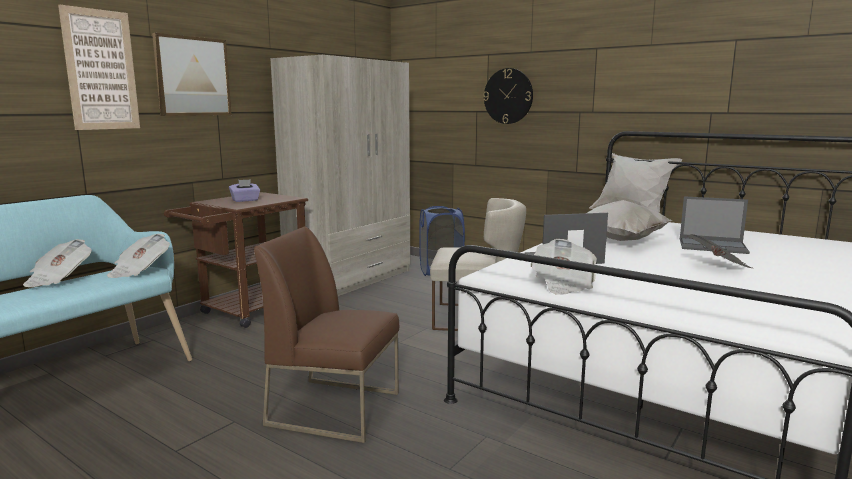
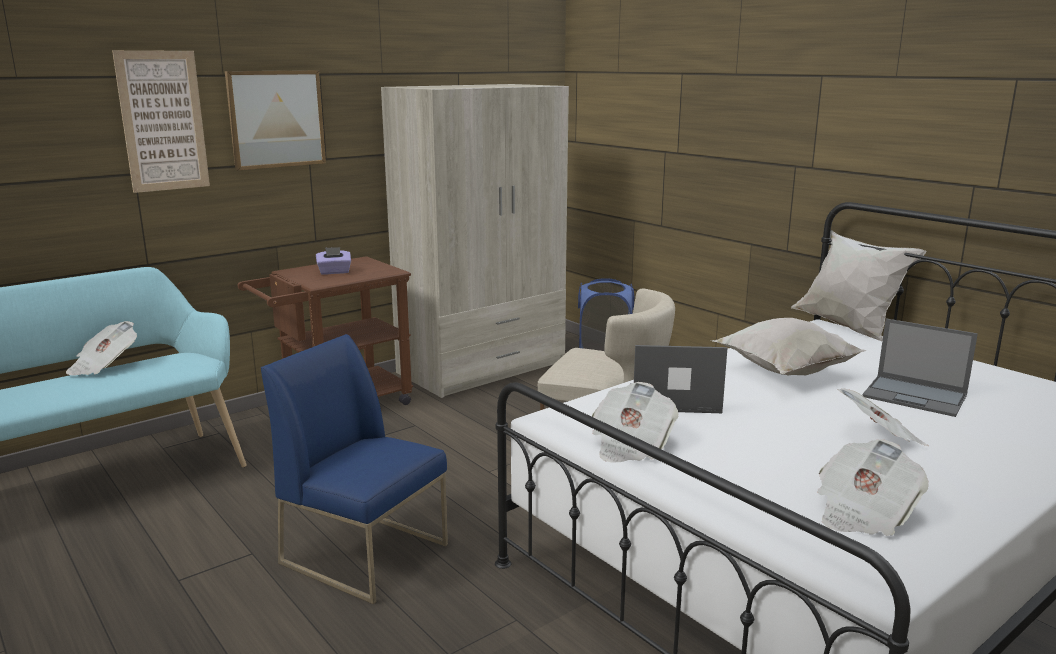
camera: 15 degrees right, 5 degrees up
newspaper [107,234,170,278] -> newspaper moved to [817,439,929,536]
brown chair [254,226,399,443] -> blue chair [261,334,448,604]
wall clock [483,68,533,124] -> none

